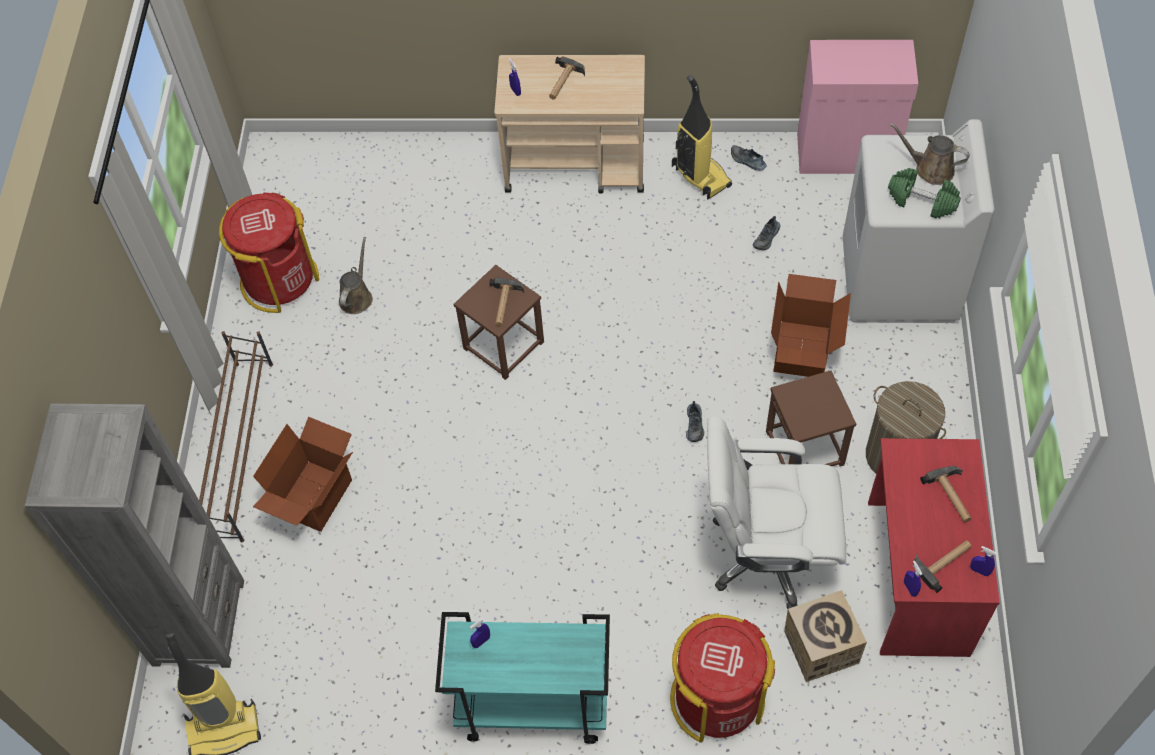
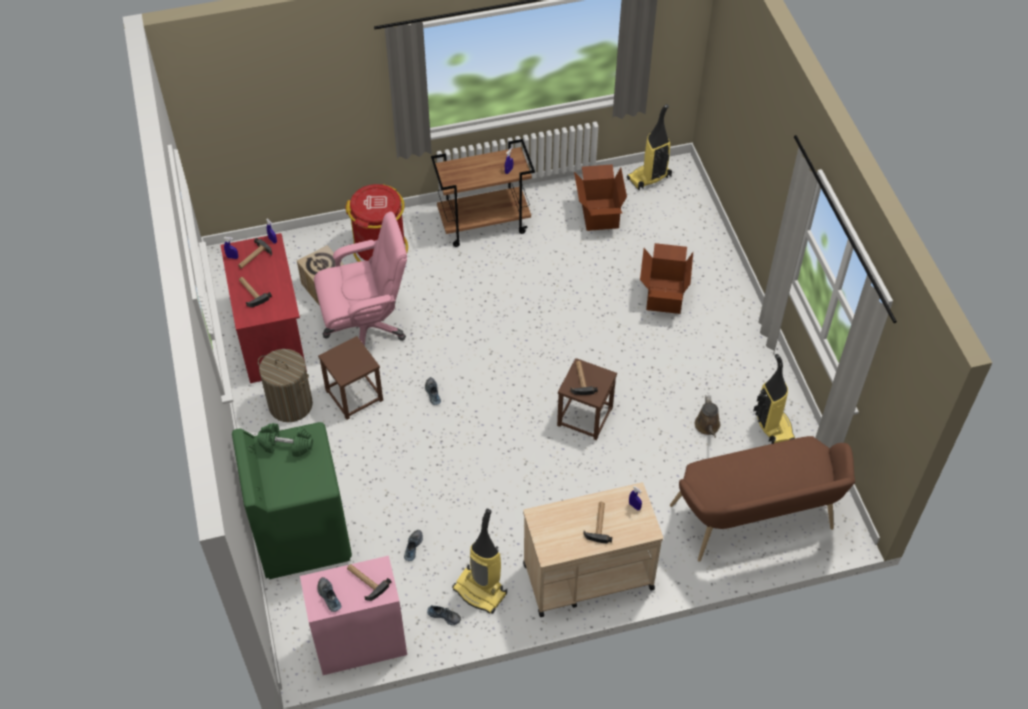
camera: 160 degrees right, 5 degrees down
grey bookcase [25,403,244,668] -> none
brown shoe rack [199,331,273,542] -> none
red trash can [219,193,319,313] -> vacuum cleaner [753,354,795,444]
turquoise cart [435,612,610,744] -> brown cart [431,139,535,247]
white office chair [707,417,846,609] -> pink office chair [314,212,407,346]
cardboard box [771,274,851,377] -> cardboard box moved to [574,164,627,231]
white washing machine [843,119,995,323] -> green washing machine [232,422,352,579]
brown watering can [890,123,970,185] -> none
none -> shoe [317,577,341,612]
none -> hammer [347,564,392,601]
none -> brown bench [670,436,855,562]

